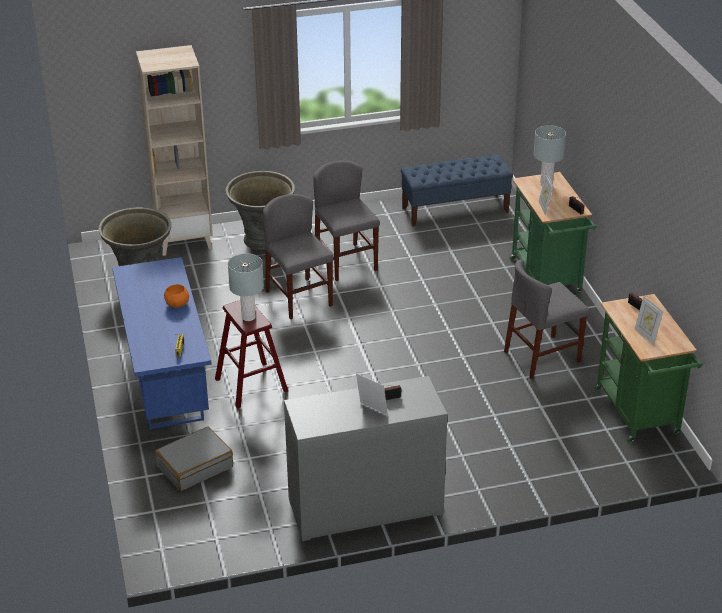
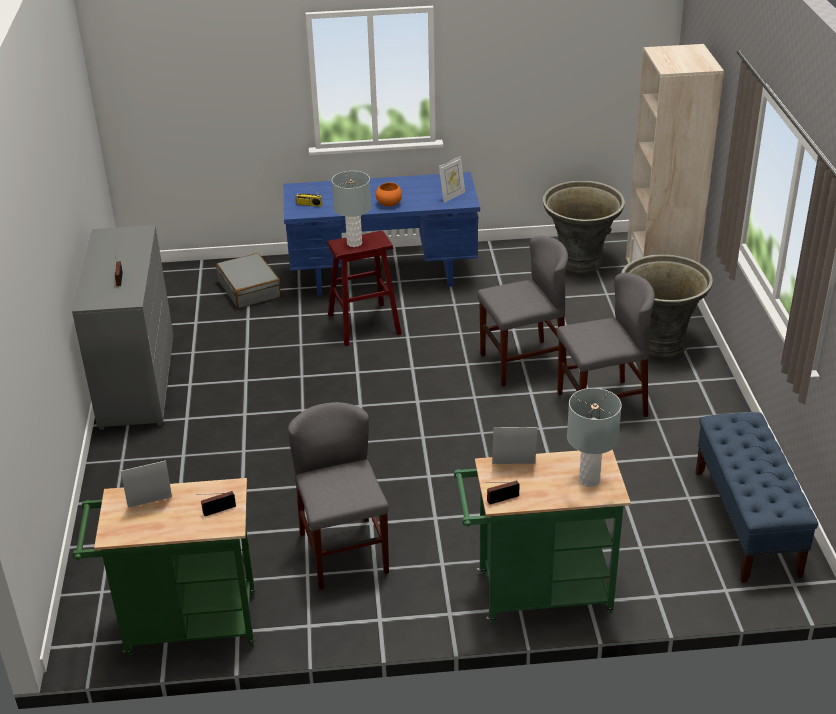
camera: 100 degrees right, 0 degrees up
picture frame [356,373,388,415] -> picture frame moved to [439,156,465,203]

